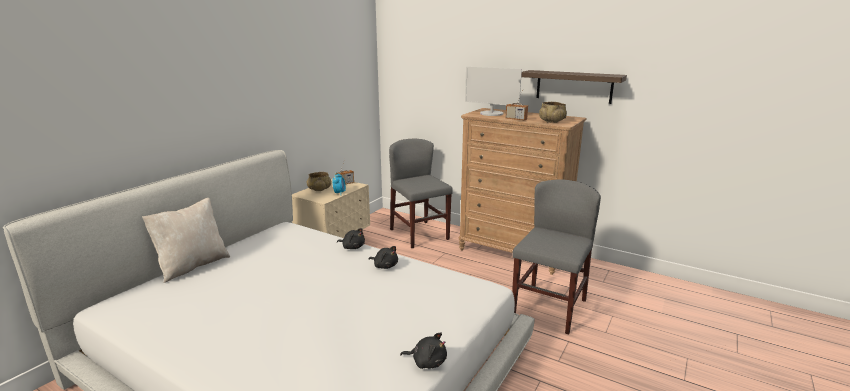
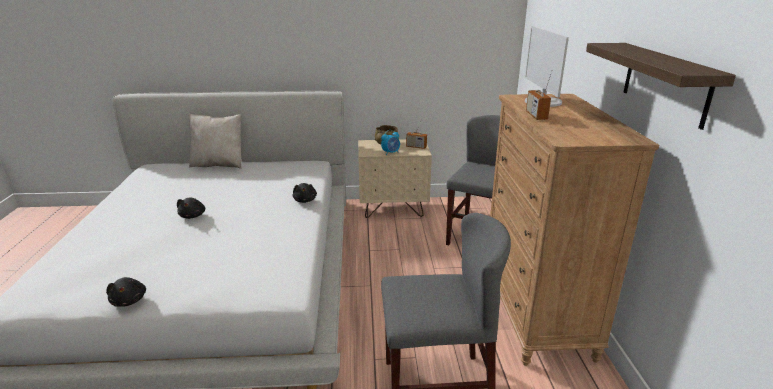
camera: 55 degrees right, 5 degrees up
black plush toy [368,246,398,269] -> black plush toy moved to [177,197,205,219]
beige bowl [539,102,567,123] -> none

